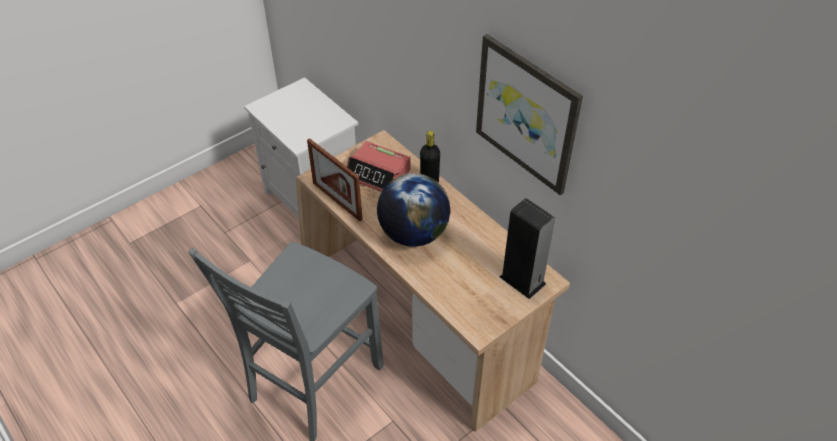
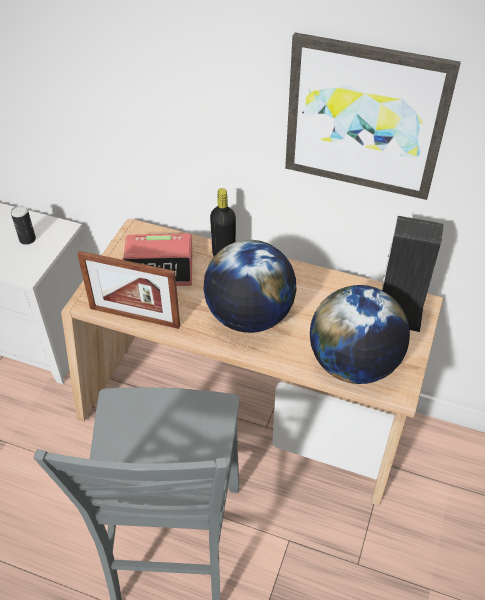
camera: 30 degrees left, 0 degrees up
none -> can [11,206,36,245]
none -> globe [310,285,410,384]

